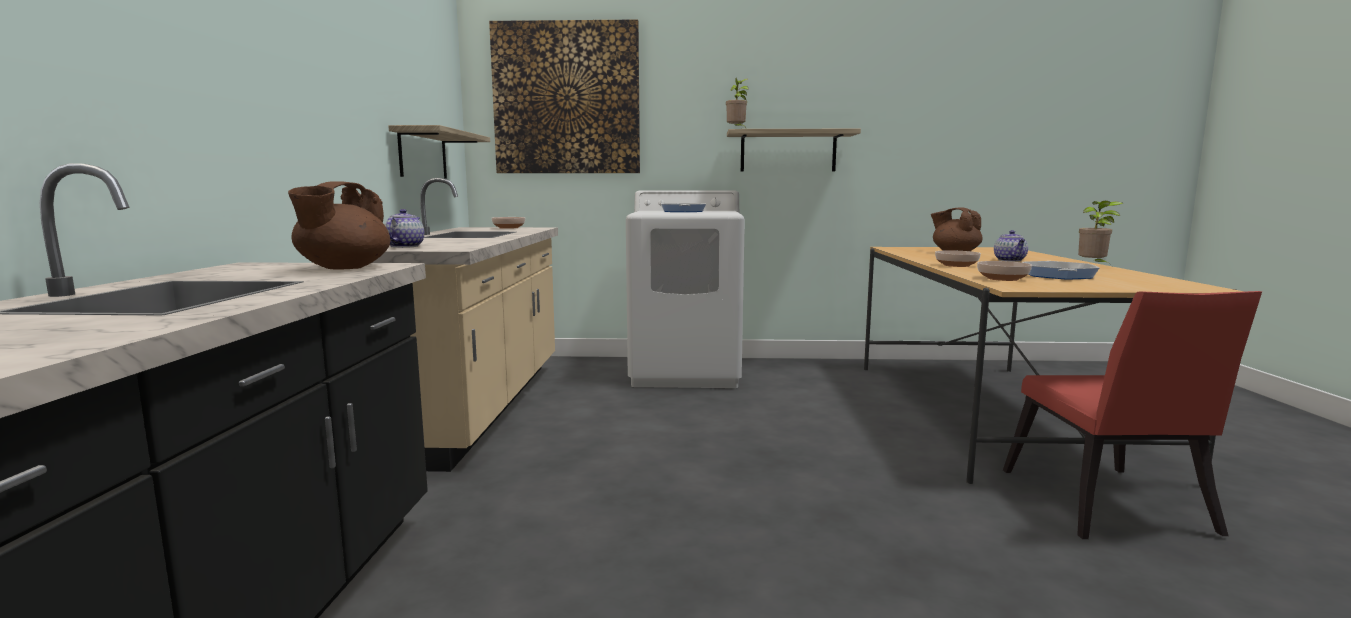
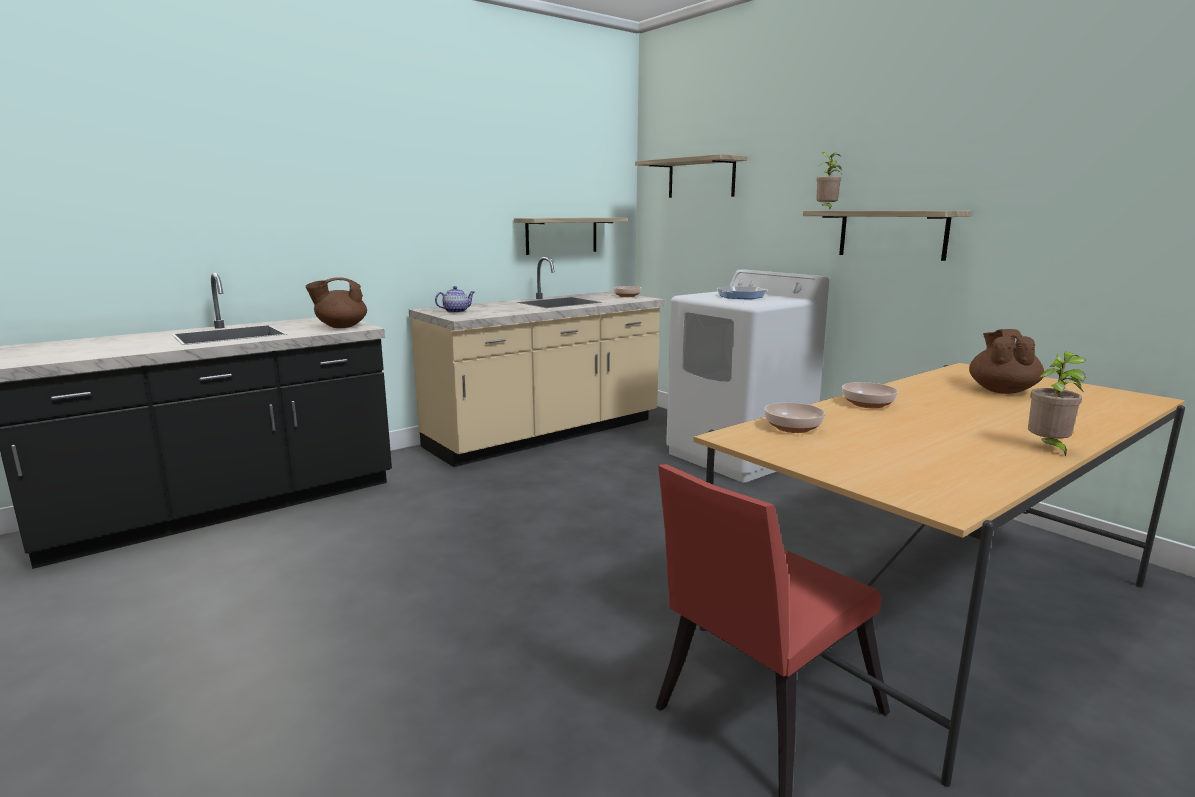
camera: 50 degrees right, 5 degrees up
picture [489,19,640,173] -> shelf [635,154,747,198]
teapot [994,230,1028,262] -> none
frying pan [1022,261,1099,280] -> none

